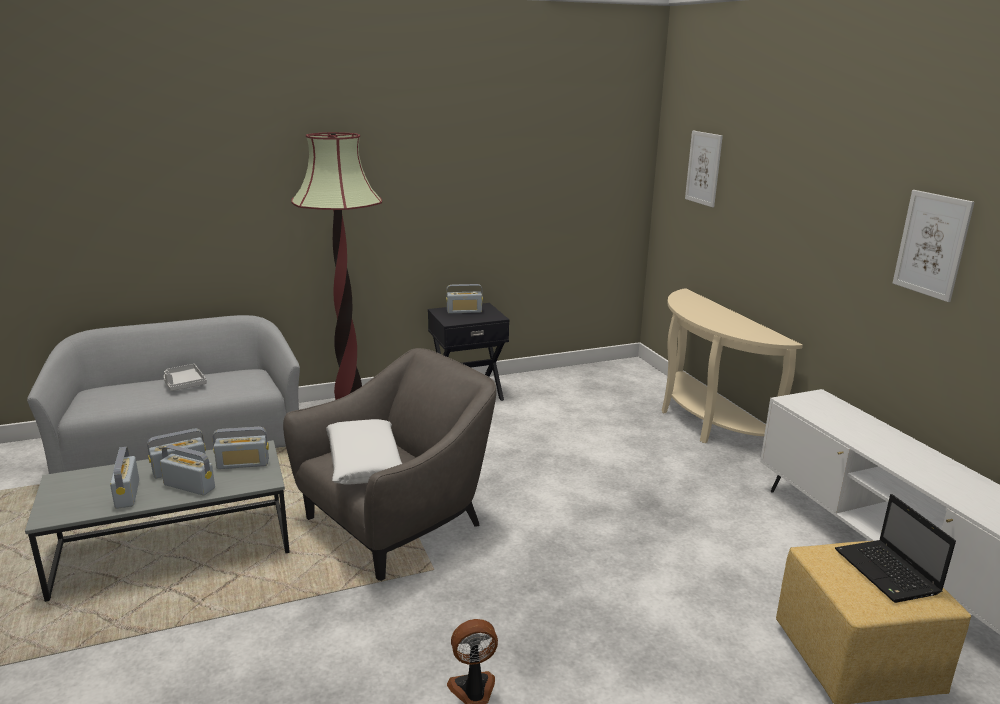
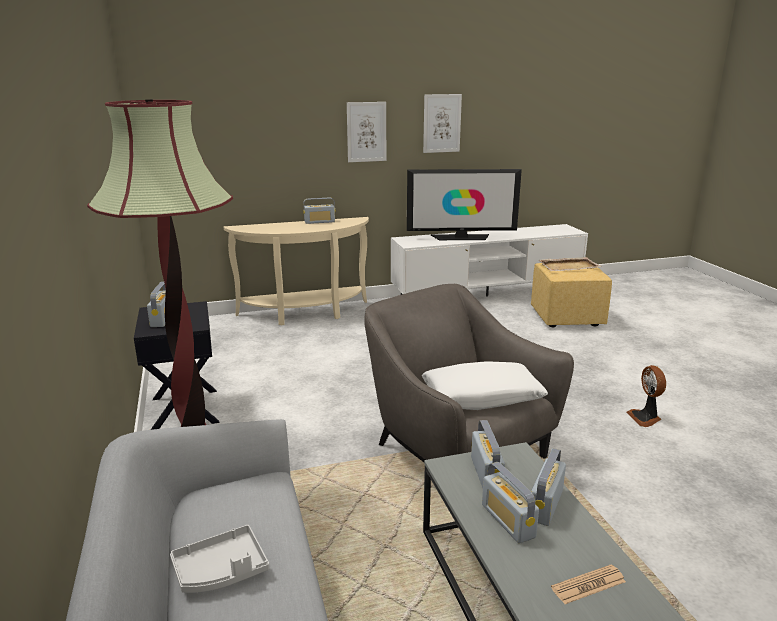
camera: 85 degrees left, 0 degrees up
radio [110,447,139,509] -> radio moved to [303,198,335,224]
picture [685,131,723,207] -> picture moved to [347,102,386,162]
laptop [835,494,956,603] -> beige tray [538,257,602,271]
none -> television [407,169,522,240]
none -> newspaper [551,564,626,604]

